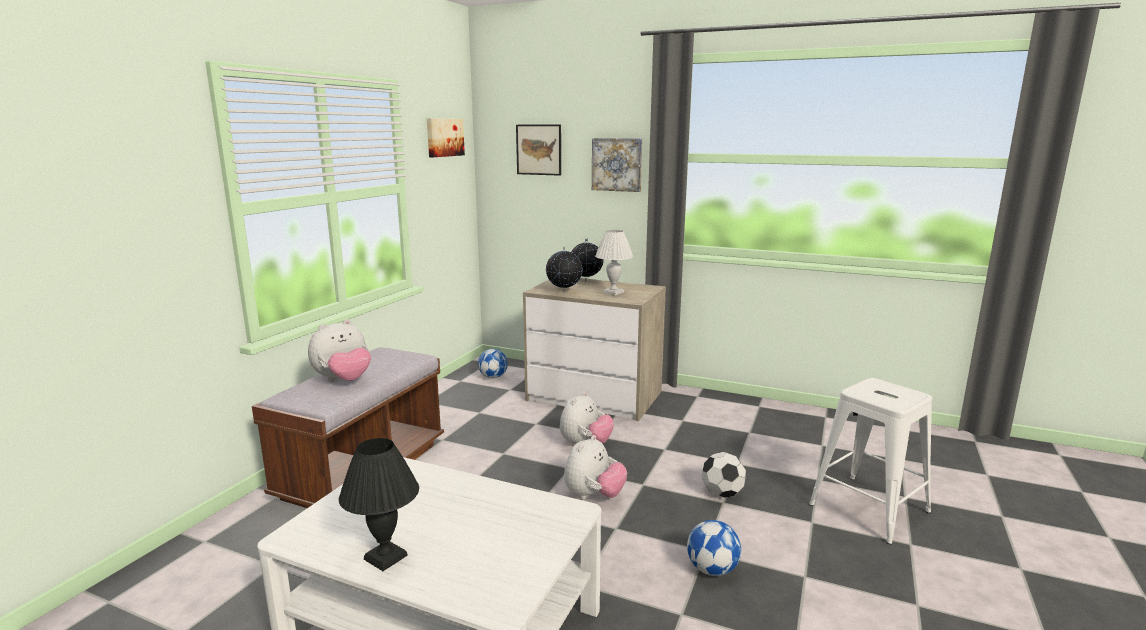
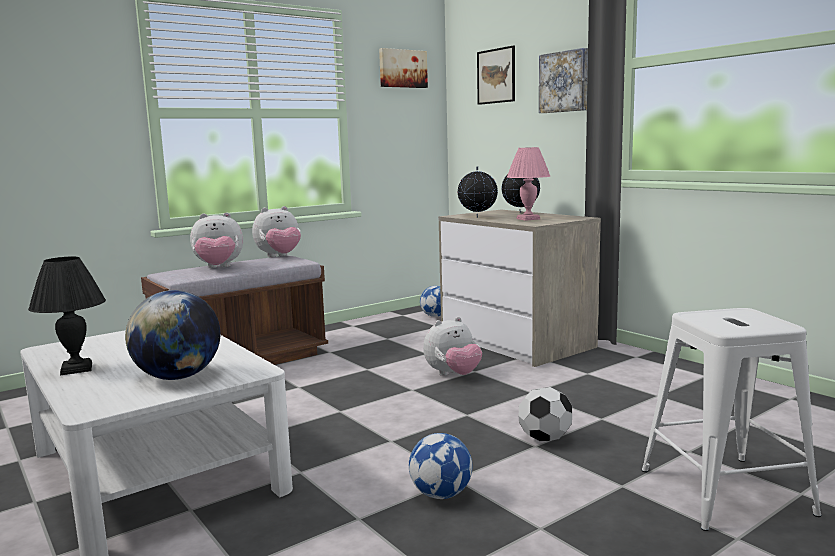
camera: 30 degrees right, 5 degrees down
plush toy [564,435,627,499] -> plush toy moved to [252,206,301,257]
white table lamp [595,230,633,295] -> pink table lamp [507,147,550,221]
none -> globe [125,290,220,380]

